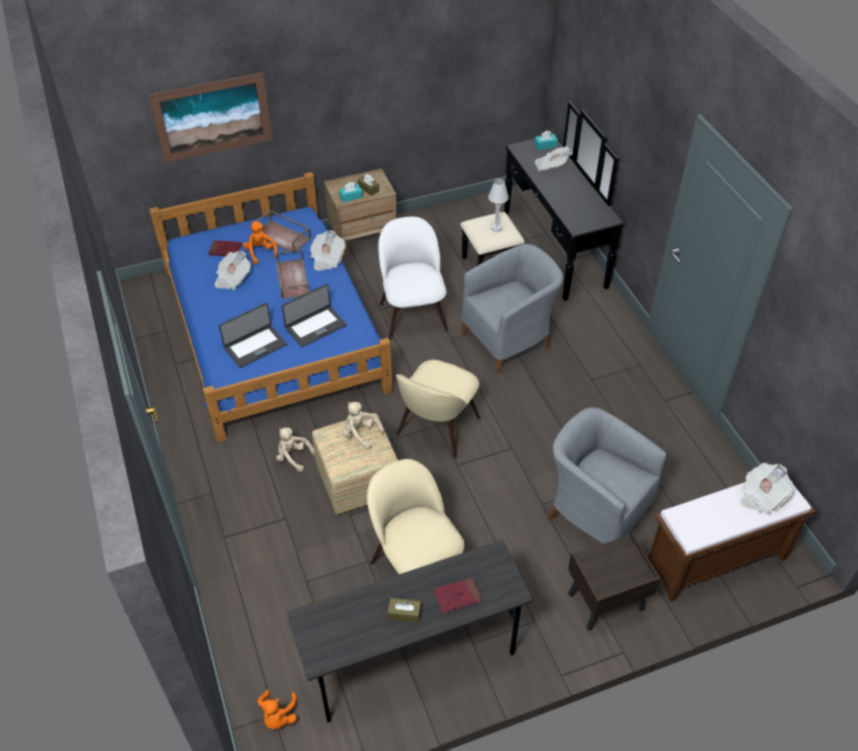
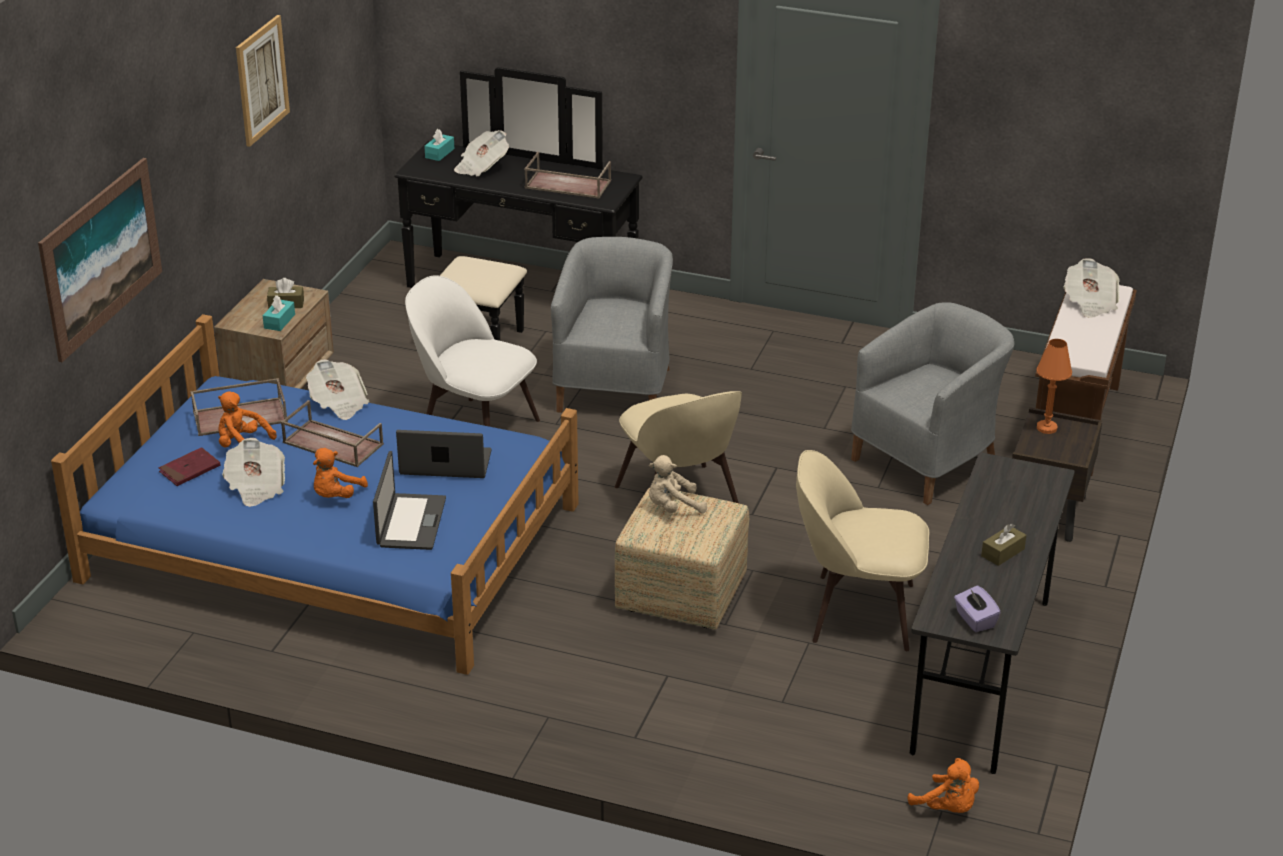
camera: 50 degrees left, 15 degrees down
beige plush toy [276,428,315,472] -> none
laptop [282,284,347,347] -> laptop turned 90 degrees counterclockwise [396,430,492,478]
red book [434,577,482,613] -> none
white table lamp [488,179,509,232] -> none
grey armchair [548,408,666,544] -> grey armchair turned 150 degrees clockwise [851,302,1014,505]
none -> picture [236,15,290,147]
none -> orange plush toy [313,448,368,498]
none -> brown tray [524,152,611,199]
none -> purple tissue box [954,586,1001,632]
none -> orange table lamp [1036,339,1072,434]

